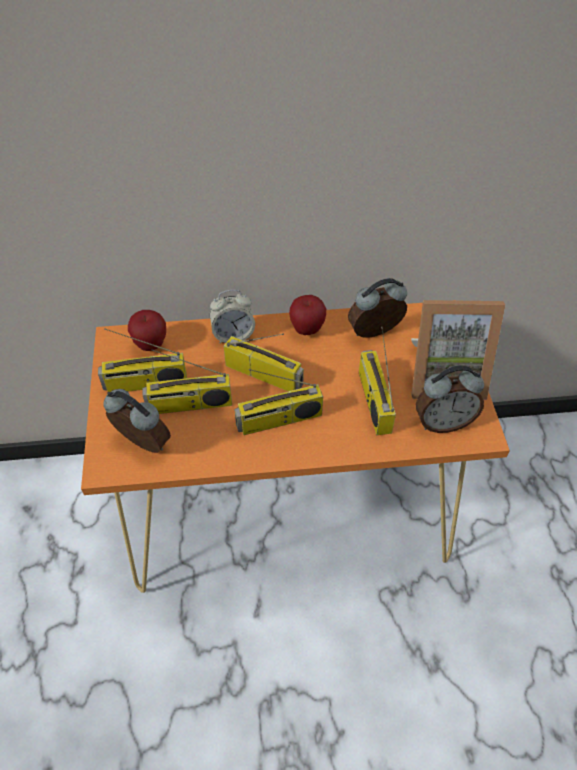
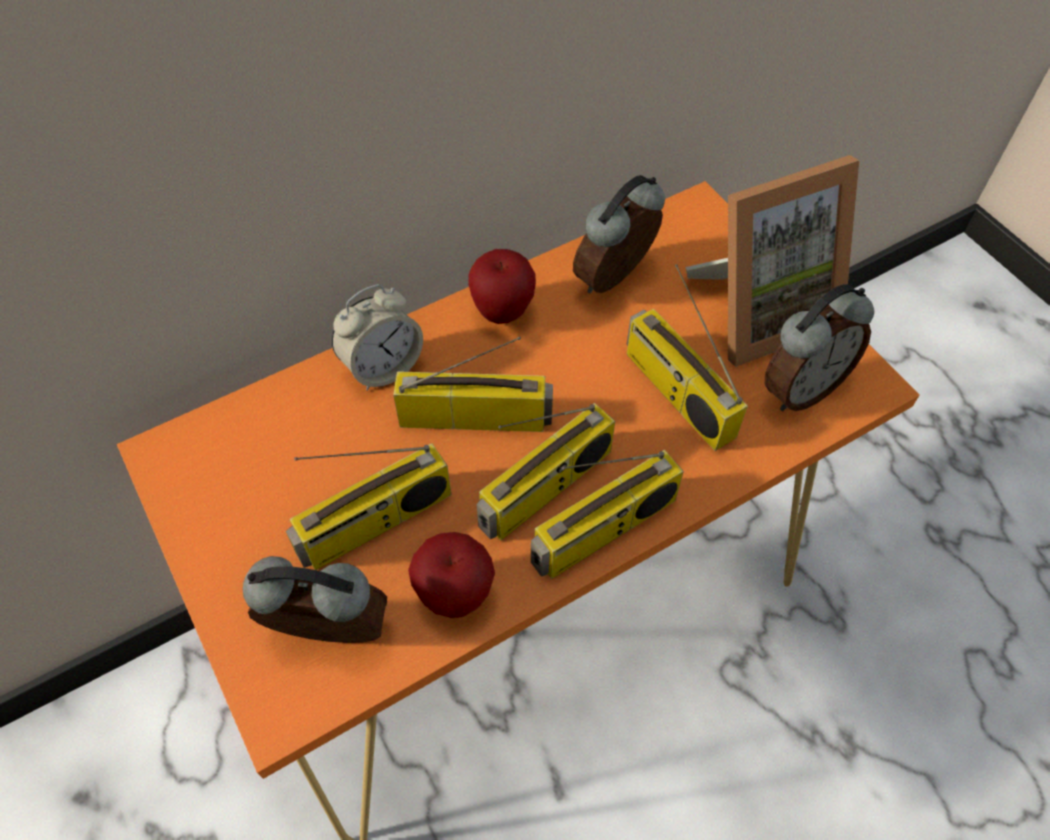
camera: 25 degrees left, 5 degrees up
radio [98,328,187,392] -> radio moved to [531,450,684,579]
apple [128,310,166,351] -> apple moved to [408,532,495,618]

